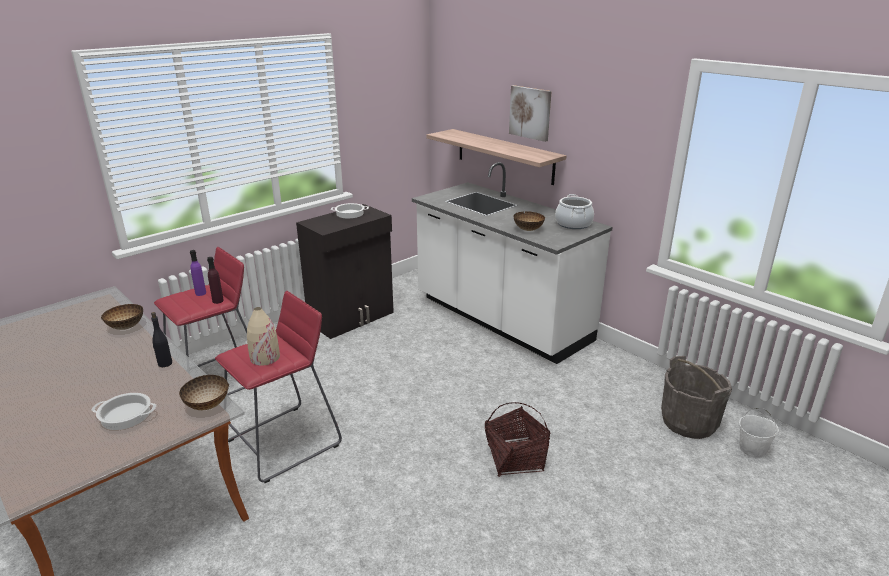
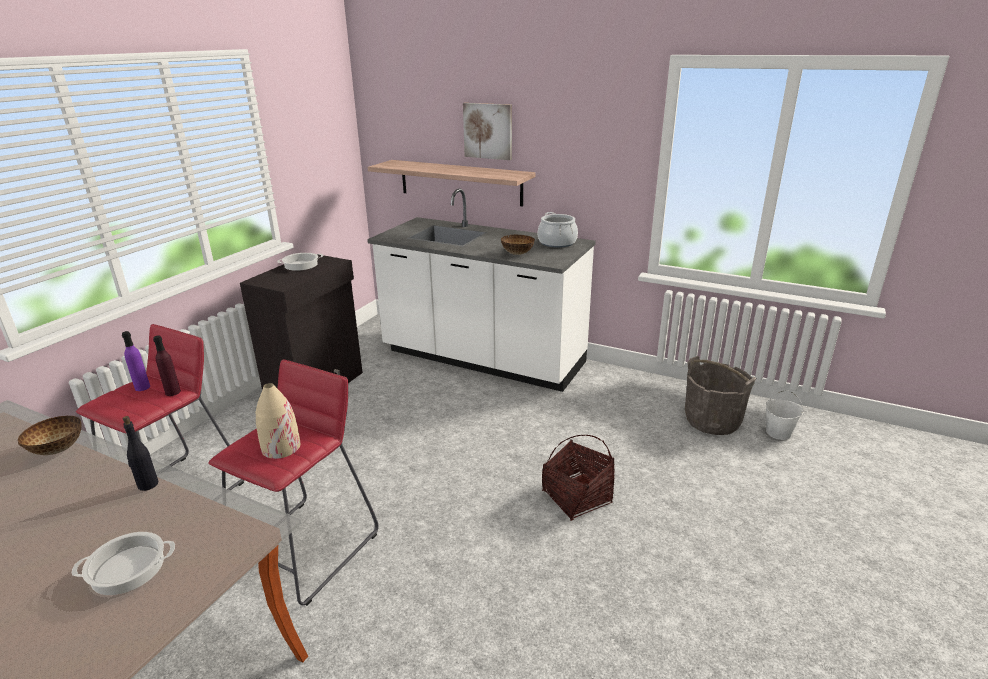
camera: 20 degrees left, 0 degrees up
bowl [179,375,229,410] -> none

